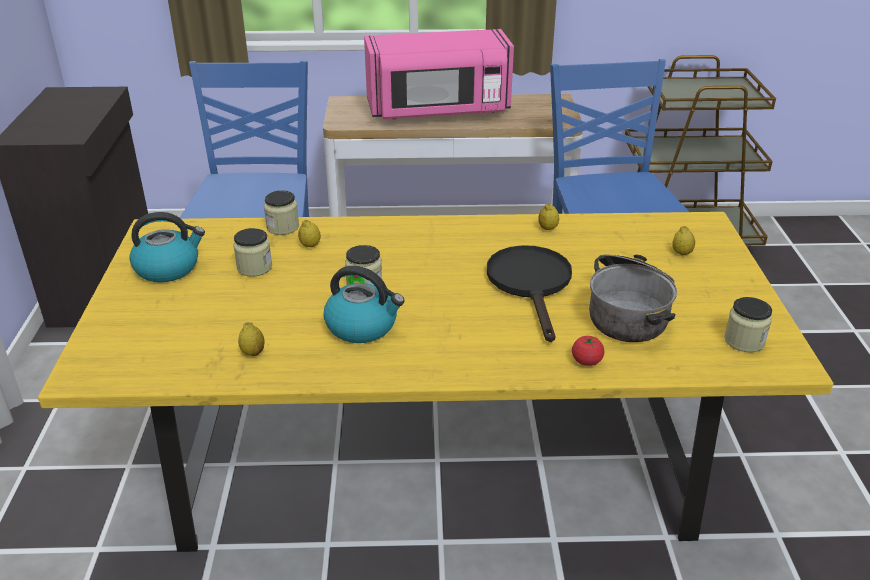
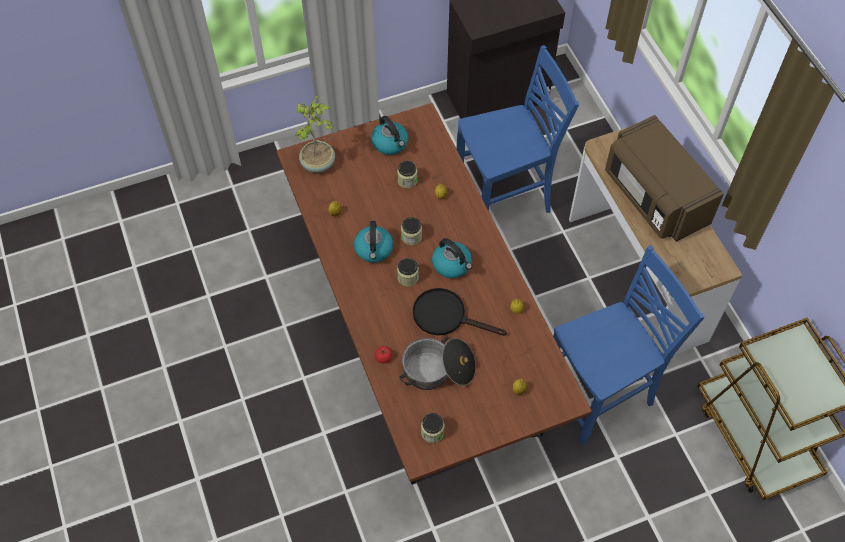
camera: 70 degrees right, 25 degrees up
yellow dining table [38,212,833,552] -> brown dining table [277,103,592,485]
jar [264,190,299,235] -> jar moved to [397,258,419,287]
pink microwave [364,29,514,119] -> brown microwave [605,115,724,242]
black frying pan [487,245,572,342] -> black frying pan turned 135 degrees counterclockwise [413,288,507,336]
none -> potted plant [296,96,335,173]
none -> kettle [432,238,472,278]

